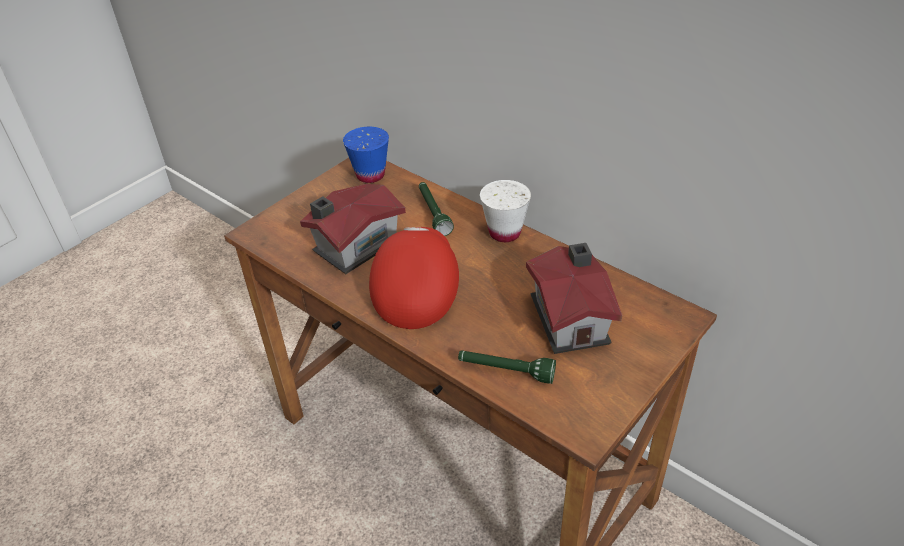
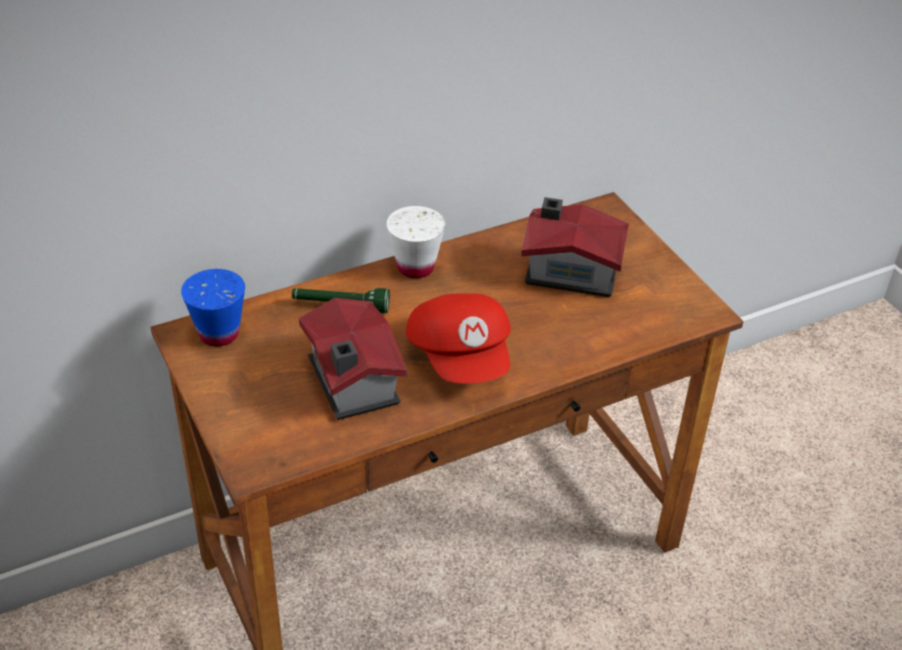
camera: 70 degrees left, 0 degrees up
red cap [369,227,459,329] -> red cap turned 135 degrees counterclockwise [406,293,511,384]
green flashlight [458,351,556,384] -> none

